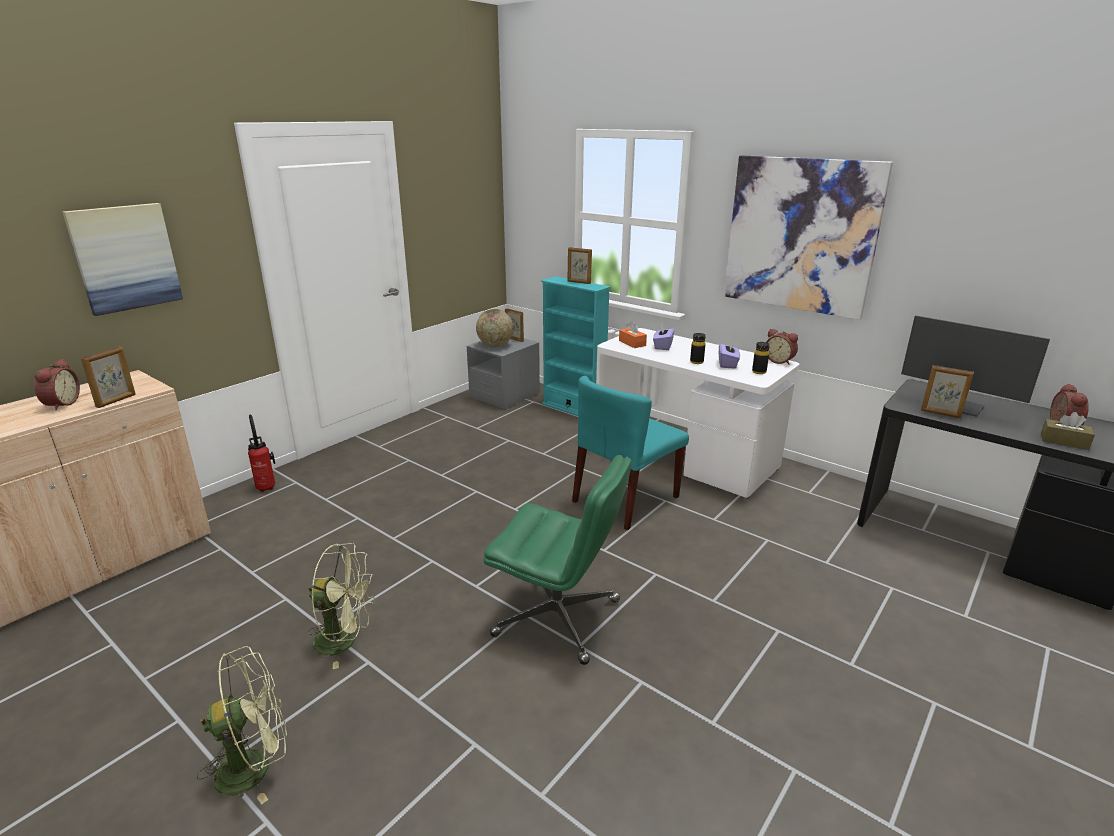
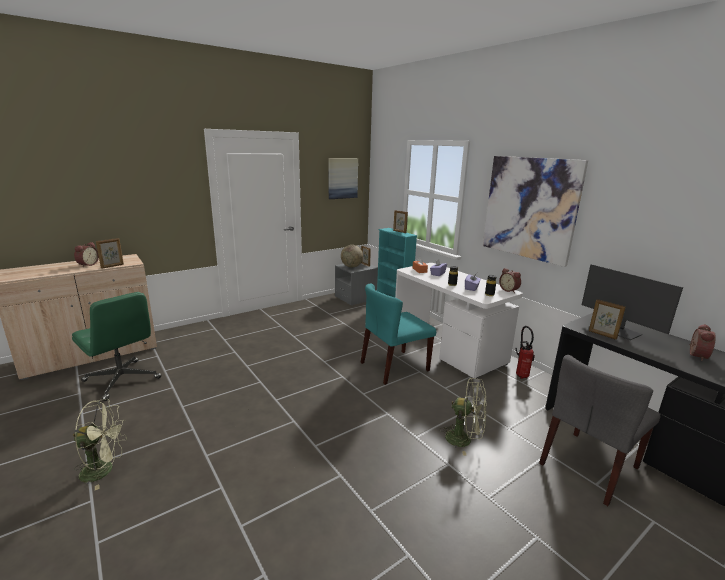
camera: 15 degrees right, 5 degrees down
picture [62,203,183,316] -> picture moved to [329,158,358,199]
fire extinguisher [248,414,275,492] -> fire extinguisher moved to [516,326,535,379]
green fan [307,543,375,669] -> green fan moved to [439,378,487,456]
green office chair [484,455,632,665] -> green office chair moved to [72,292,161,401]
brown tissue box [1041,412,1095,450] -> none
none -> grey chair [539,355,660,506]

